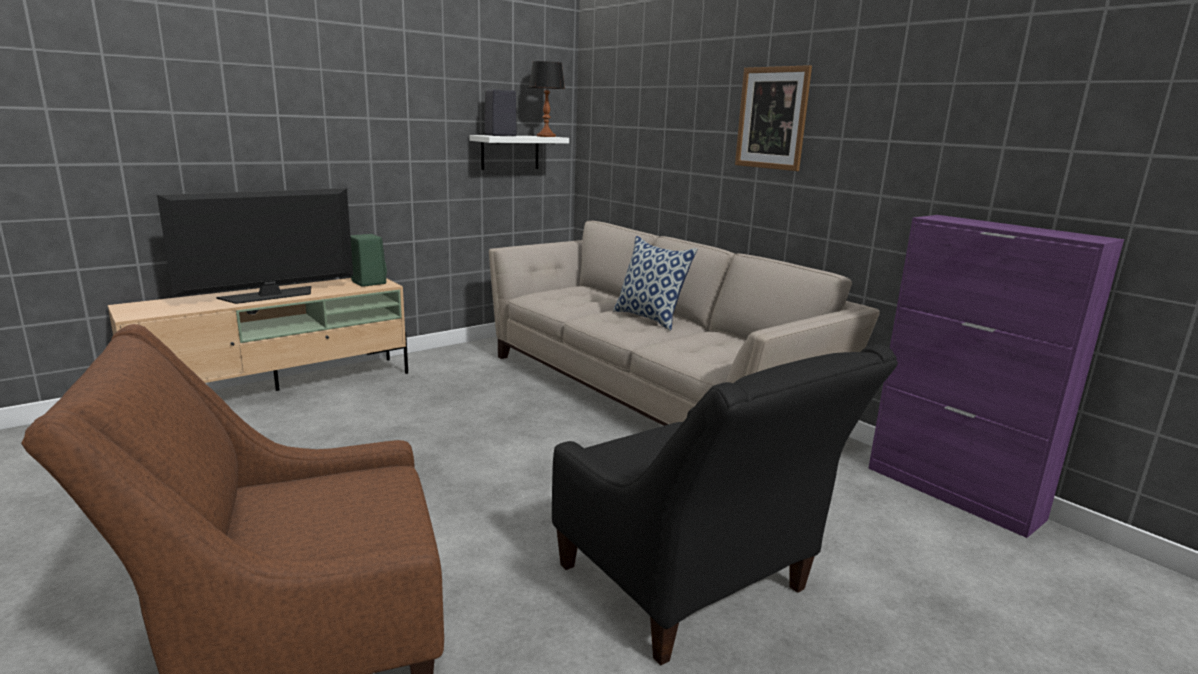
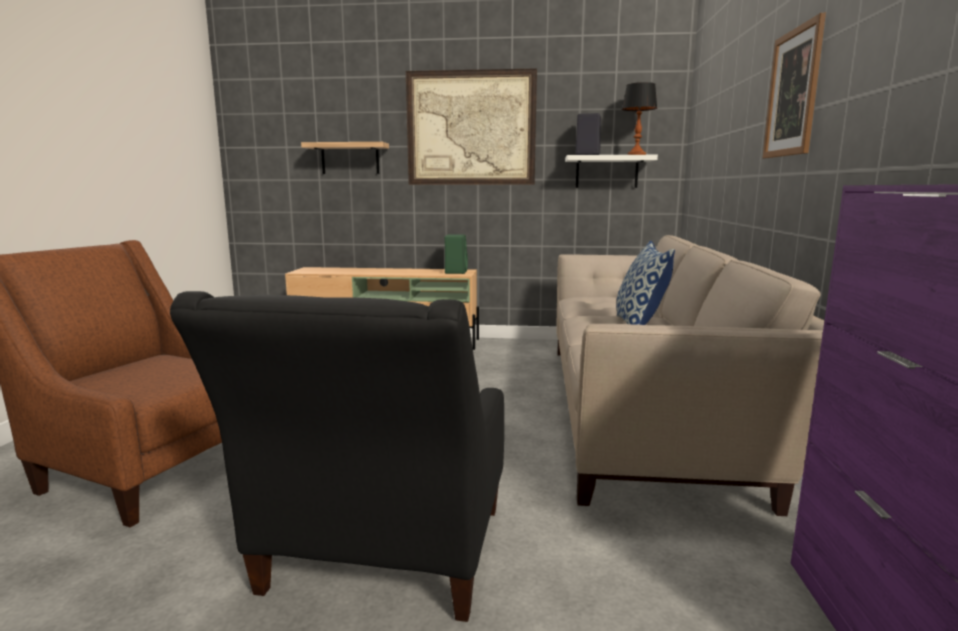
camera: 45 degrees right, 5 degrees down
television [157,188,353,304] -> none
none -> shelf [301,142,389,174]
none -> picture [406,68,537,185]

